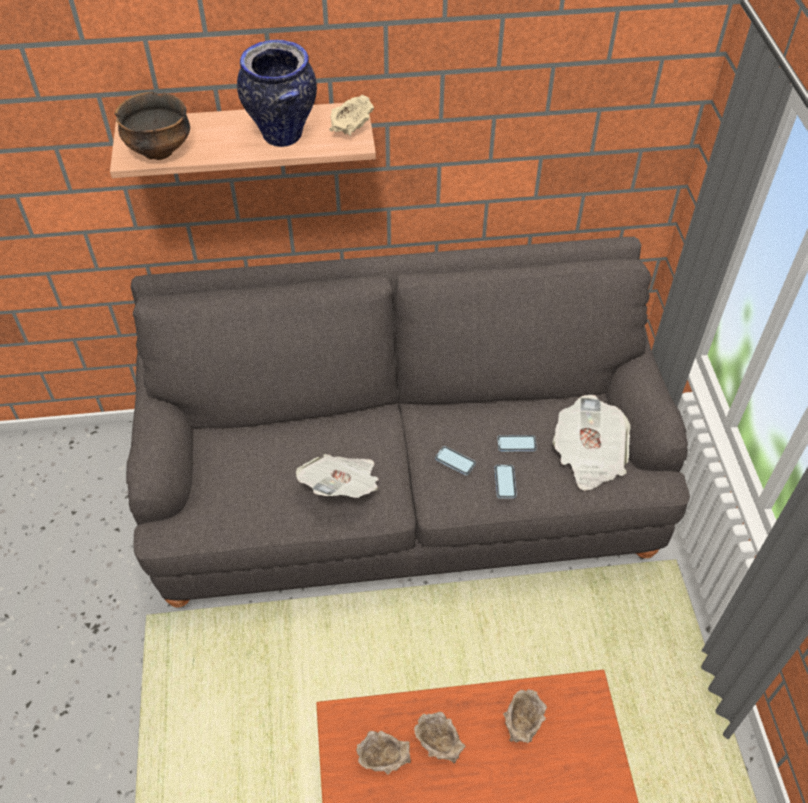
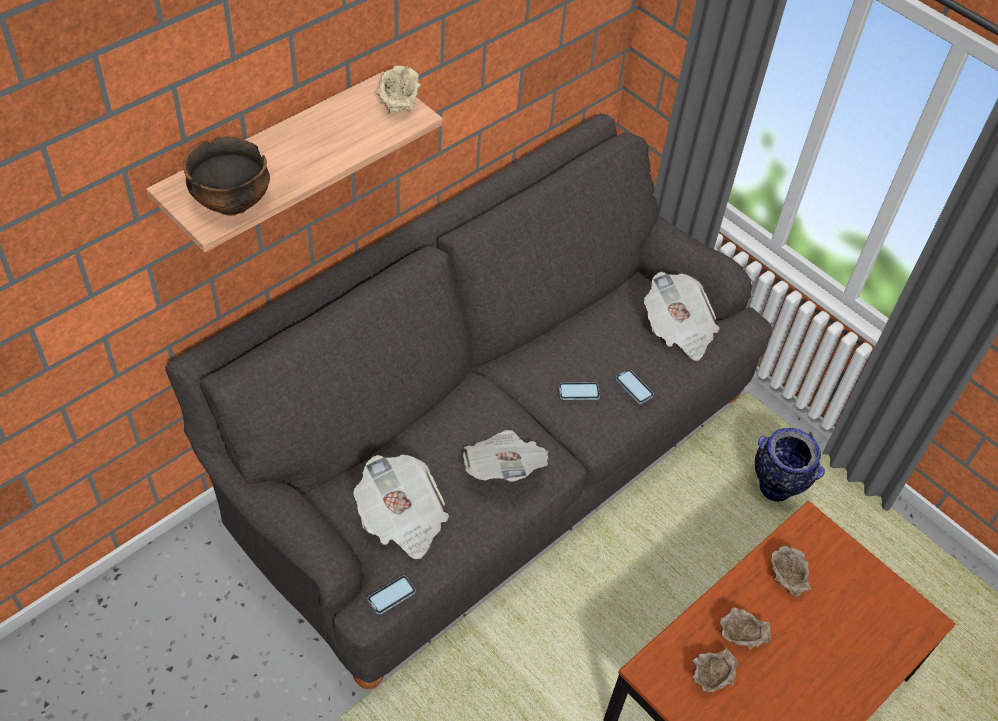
camera: 40 degrees left, 0 degrees up
vase [237,40,317,147] -> vase moved to [755,428,825,502]
phone [497,435,537,452] -> phone moved to [367,575,416,615]
none -> newspaper [353,455,449,559]

